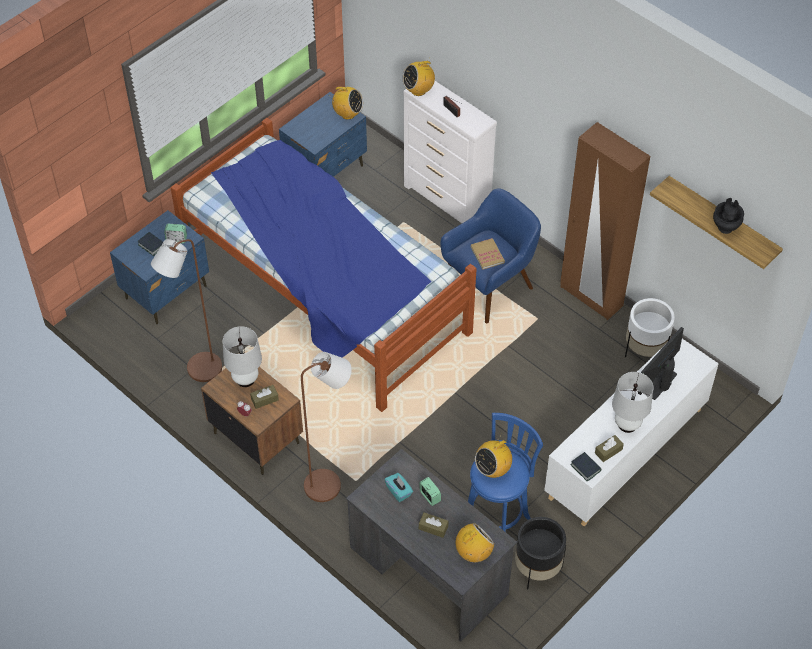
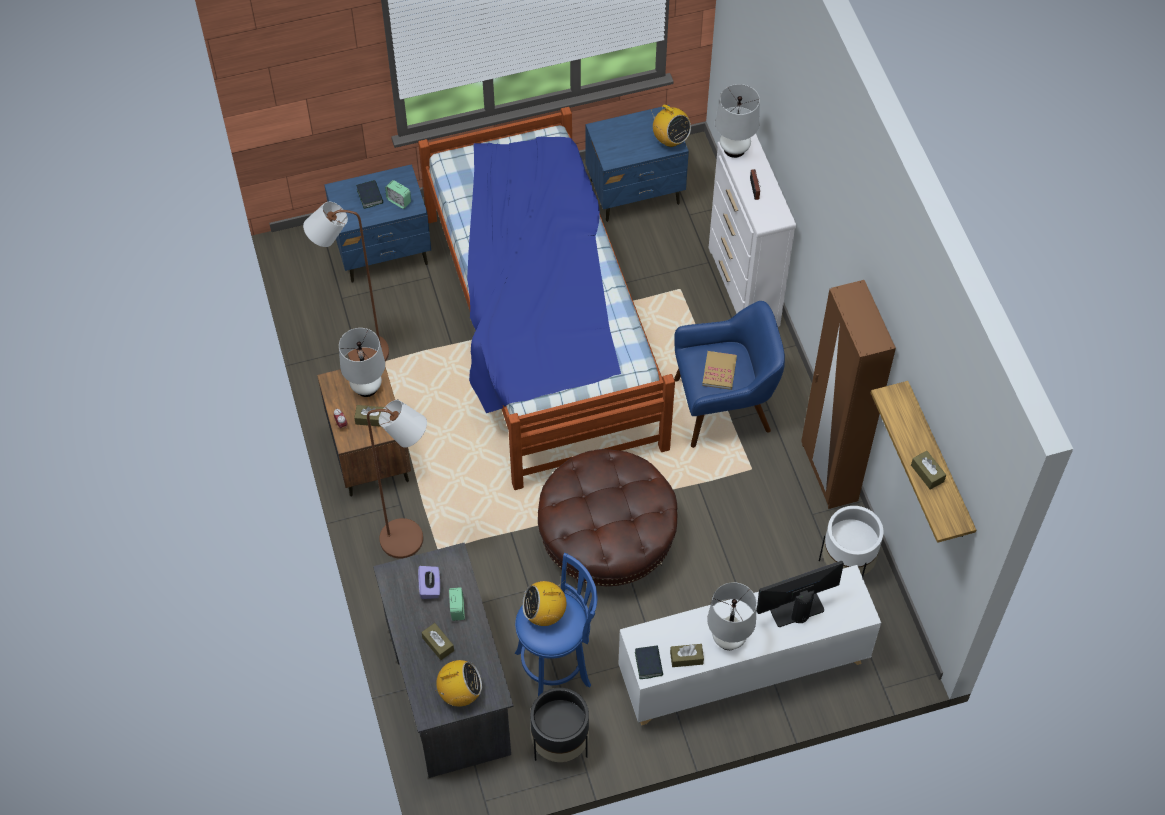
camera: 30 degrees right, 5 degrees up
turquoise tissue box [384,473,413,502] -> purple tissue box [418,566,440,599]
radio [402,57,435,96] -> white table lamp [715,84,760,158]
black vase [713,198,744,234] -> brown tissue box [911,451,946,490]
none -> brown ottoman [538,449,677,586]

